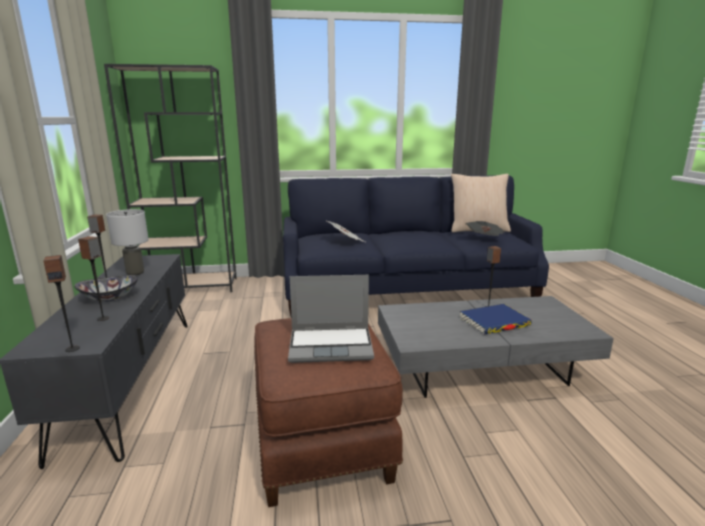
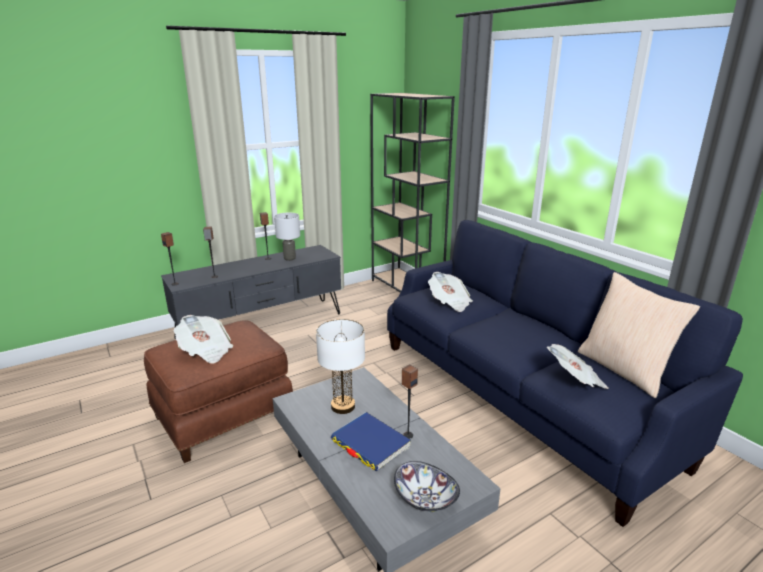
camera: 65 degrees right, 5 degrees up
bowl [74,275,139,302] -> bowl moved to [394,461,460,512]
laptop [288,275,374,363] -> newspaper [174,315,233,364]
none -> table lamp [316,319,365,414]

